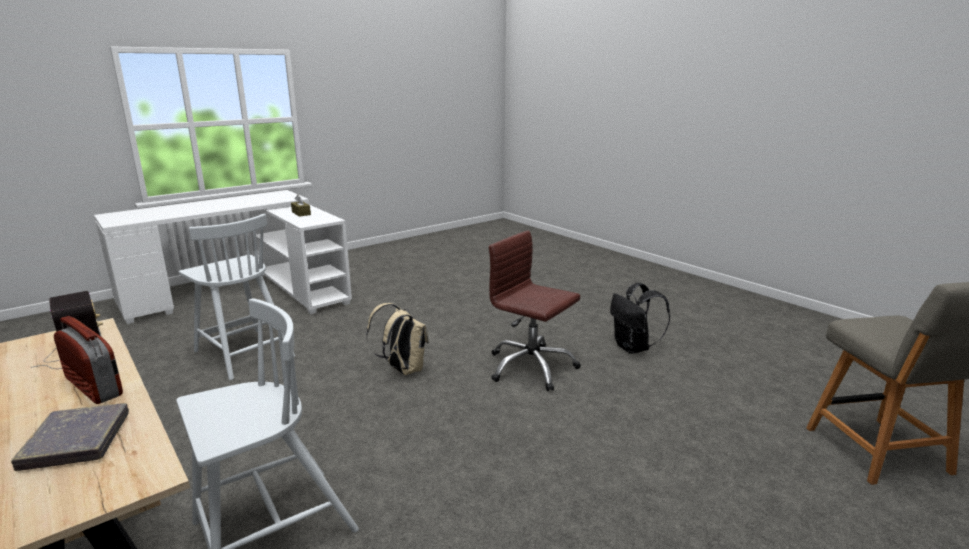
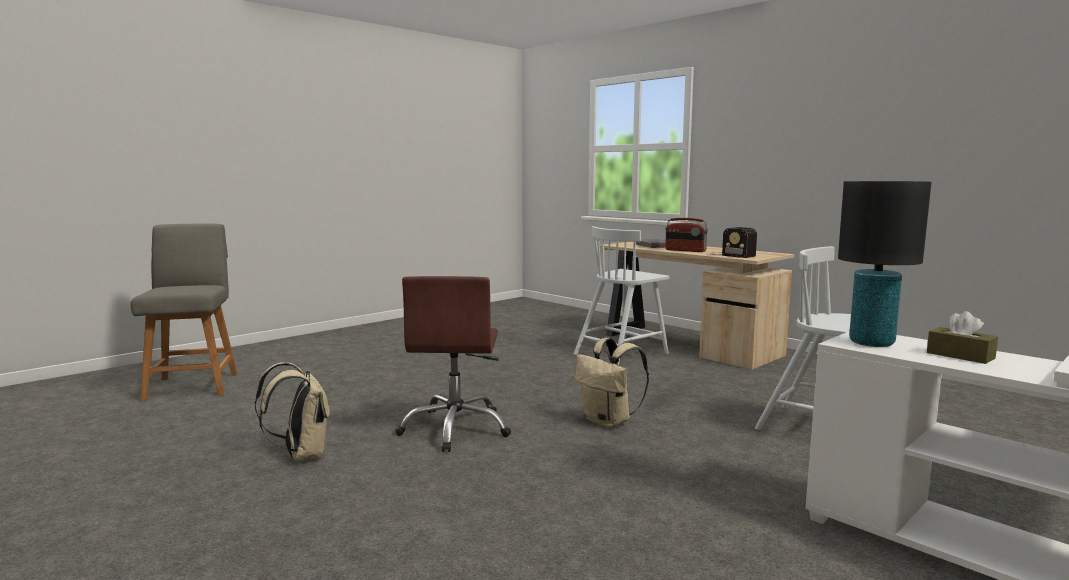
camera: 175 degrees right, 10 degrees down
brown office chair [489,230,581,391] -> brown office chair turned 60 degrees clockwise [395,276,511,452]
black backpack [610,283,670,354] -> beige backpack [254,362,330,460]
none -> black table lamp [838,181,932,347]

